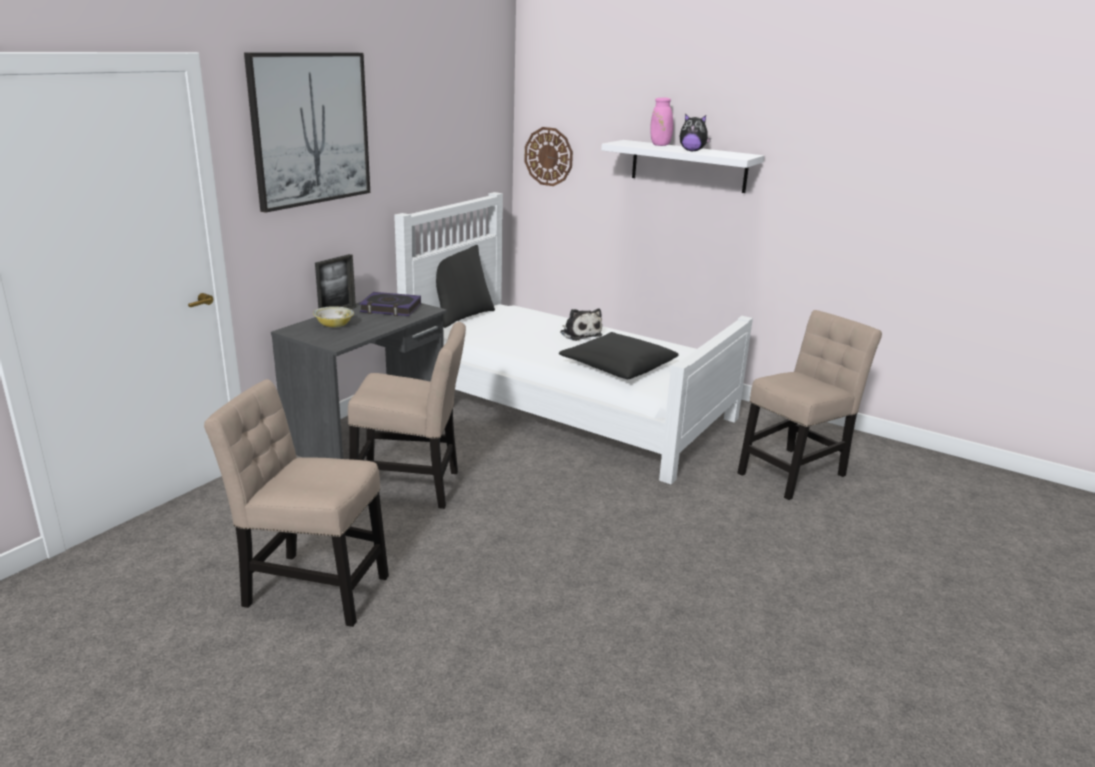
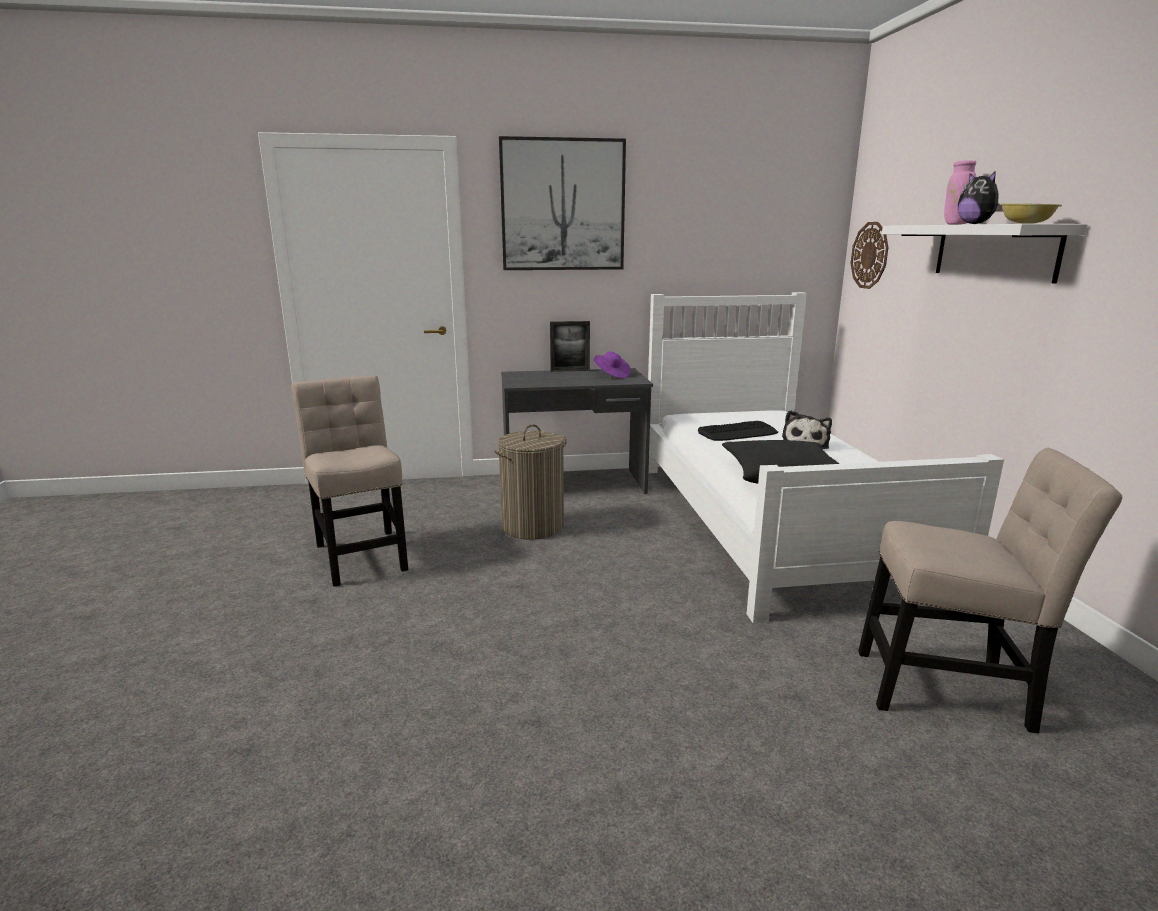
camera: 50 degrees right, 5 degrees down
bowl [313,306,354,327] -> bowl moved to [999,203,1062,224]
beige chair [348,322,466,509] -> laundry basket [495,424,567,540]
book [359,292,421,316] -> purple hat [594,352,631,379]
black pillow [436,245,495,328] -> none
none -> keyboard [698,421,778,441]

